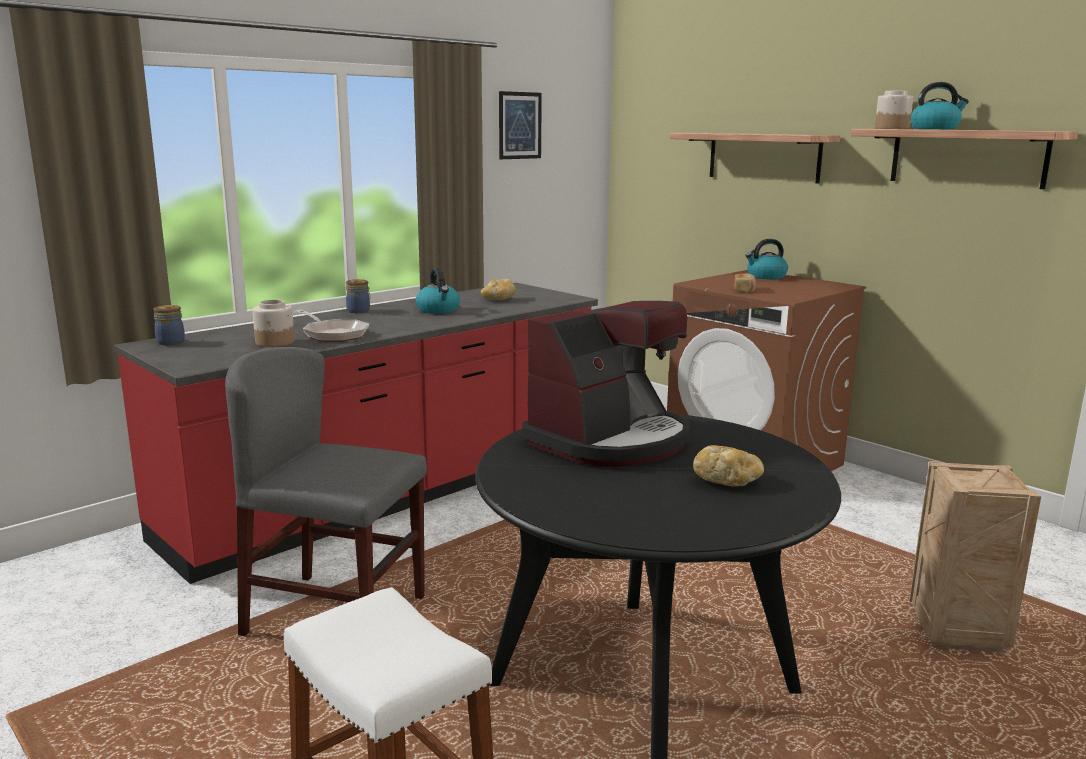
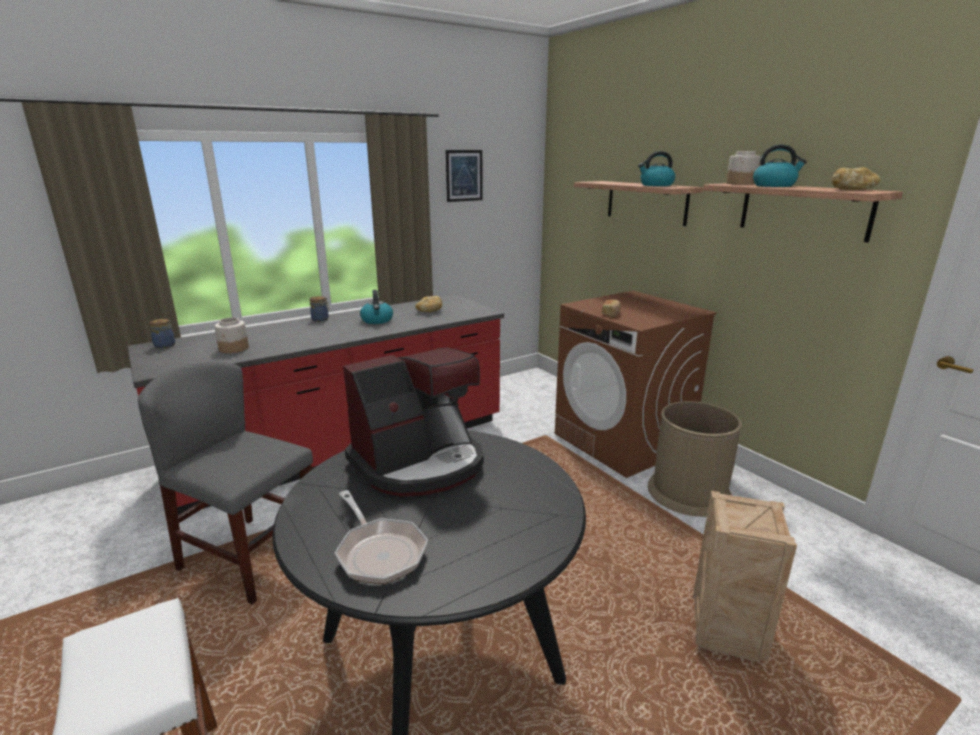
camera: 10 degrees right, 5 degrees up
frying pan [295,310,369,342] -> frying pan moved to [335,490,428,584]
bread [693,445,764,487] -> bread moved to [831,167,880,190]
kettle [745,239,788,279] -> kettle moved to [638,151,675,186]
none -> brown trash can [648,401,742,517]

